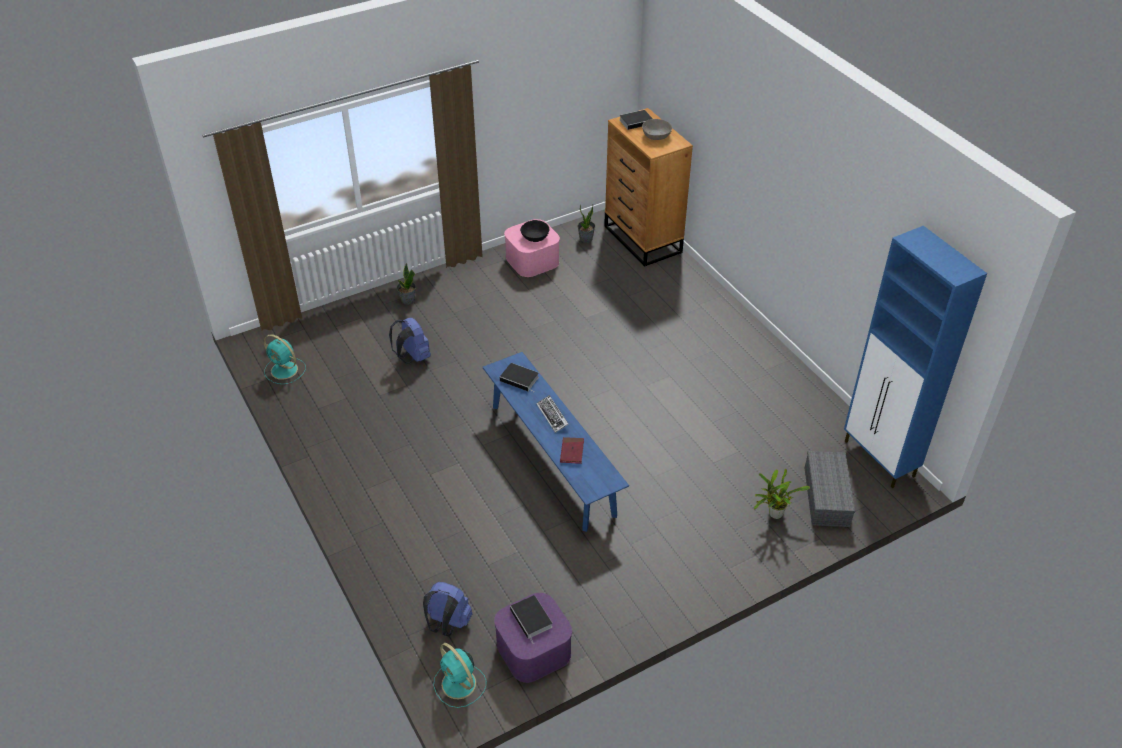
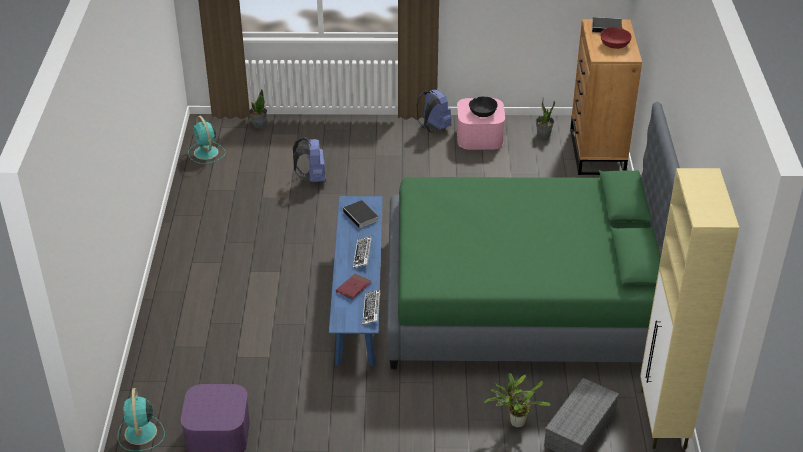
camera: 30 degrees right, 5 degrees down
potted plant [397,263,416,305] -> potted plant moved to [249,90,267,129]
blue backpack [423,582,472,637] -> blue backpack moved to [416,90,451,133]
book [510,595,552,643] -> none
grey bowl [642,119,672,140] -> red bowl [601,27,632,49]
blue cabinet [844,226,987,488] -> beige cabinet [640,168,739,449]
none -> keyboard [362,289,381,325]
none -> green bed [387,102,680,369]

